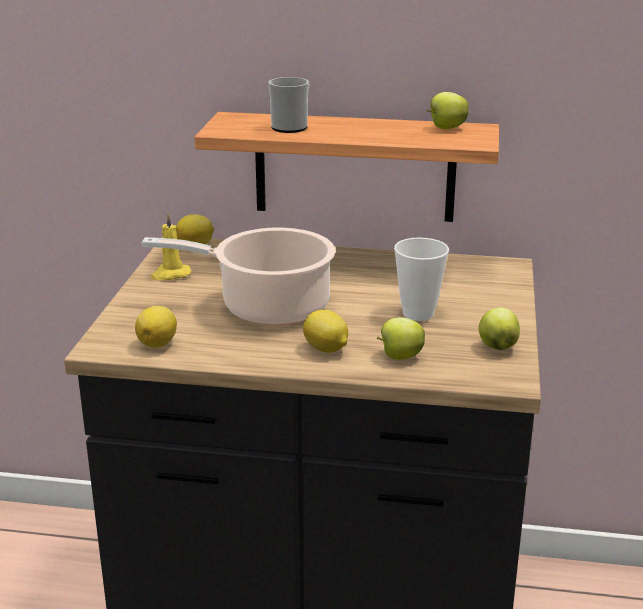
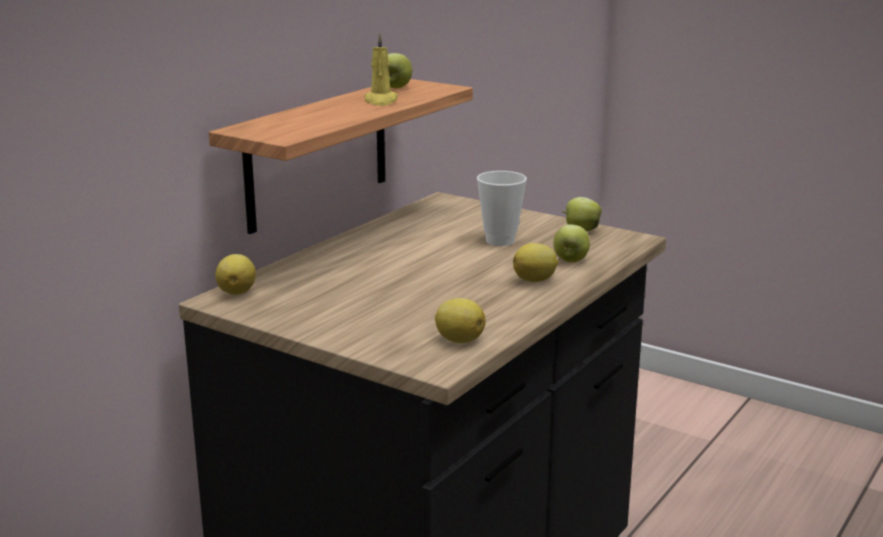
camera: 65 degrees left, 5 degrees down
cooking pot [142,228,335,325] -> none
yellow candle [151,213,191,280] -> yellow candle moved to [364,33,398,106]
mug [268,77,309,133] -> none

